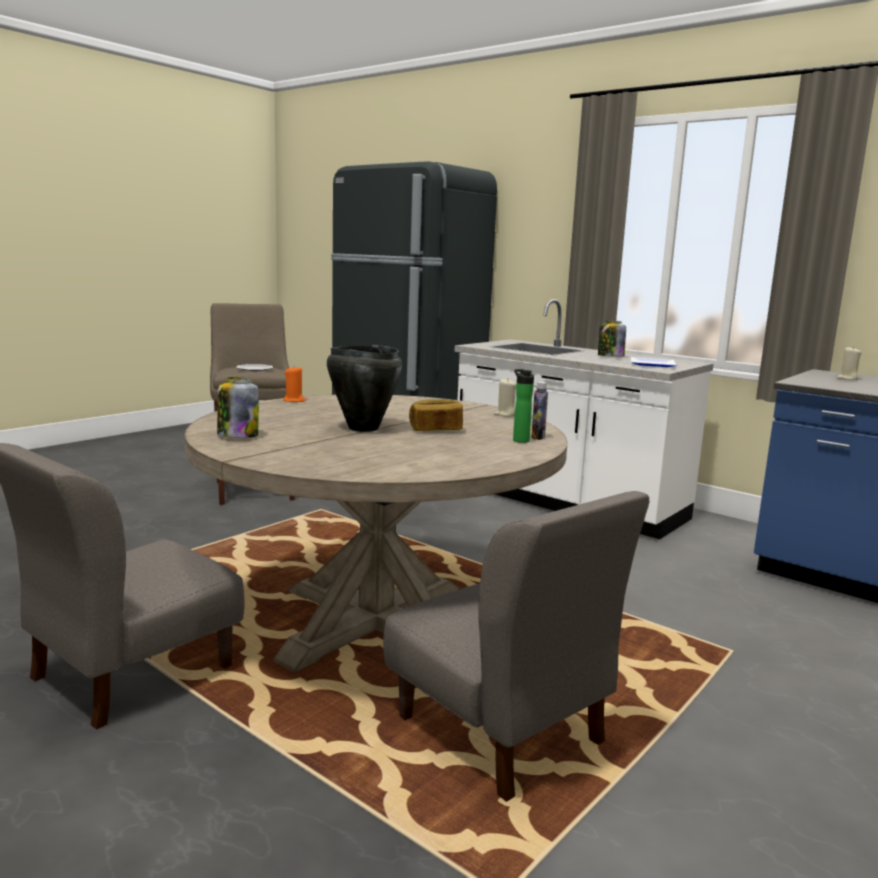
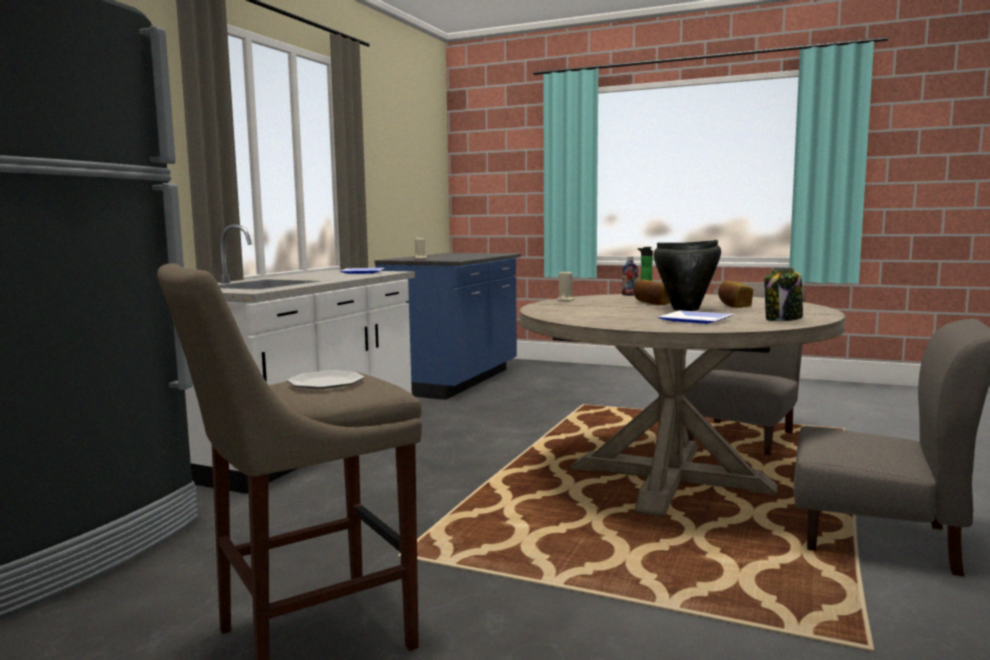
camera: 105 degrees left, 5 degrees down
orange candle [283,367,306,402] -> none
jar [598,321,626,357] -> none
none -> plate [658,311,733,324]
none -> bread [718,281,753,308]

